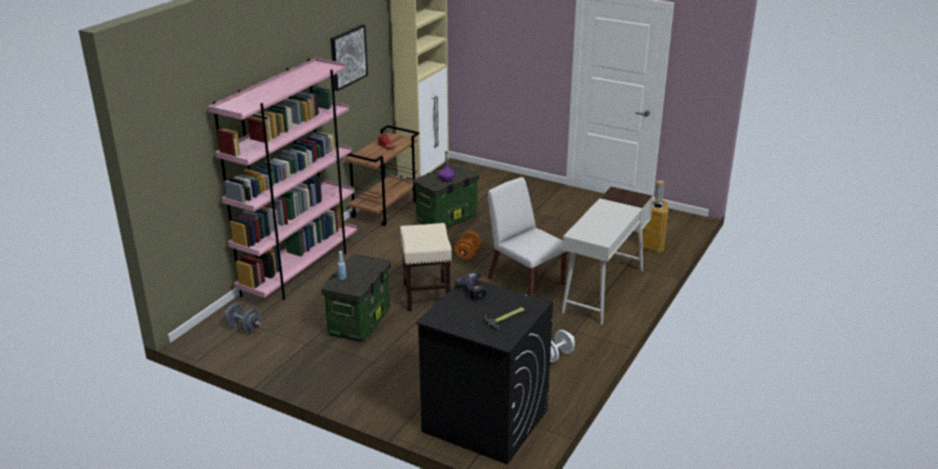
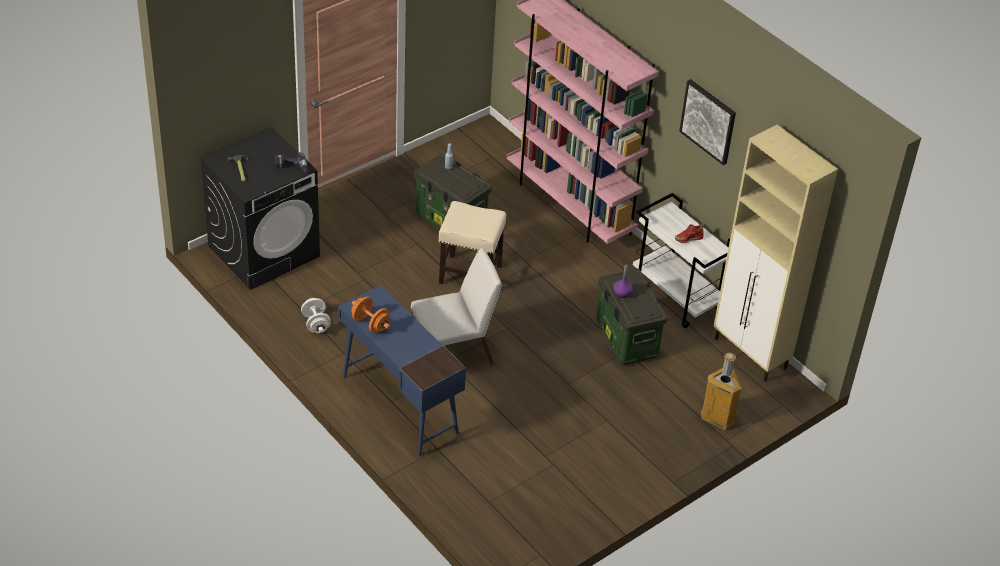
camera: 110 degrees right, 15 degrees up
grey dumbbell [224,303,261,333] -> none
brown cart [345,125,420,226] -> white cart [633,193,730,328]
orange dumbbell [455,231,481,259] -> orange dumbbell moved to [351,297,390,333]
white desk [562,186,653,324] -> blue desk [338,285,466,456]
trash can [642,180,668,252] -> trash can moved to [701,353,742,430]

